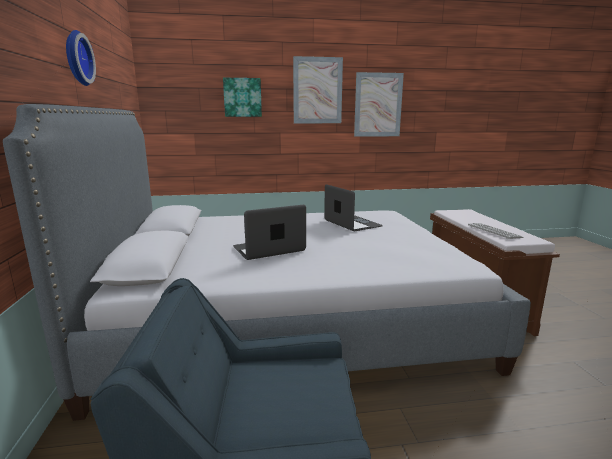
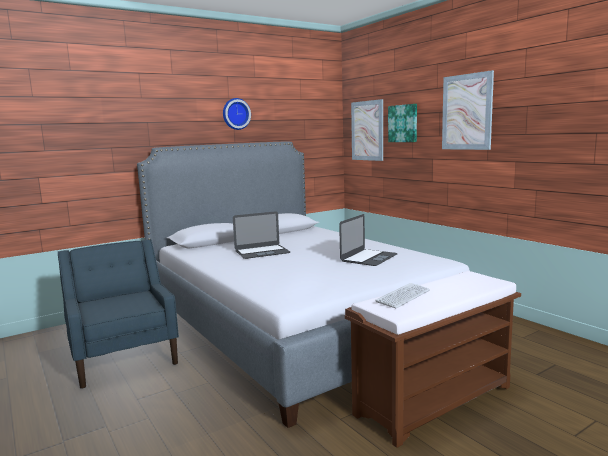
camera: 65 degrees right, 5 degrees down
laptop [233,205,306,260] -> laptop turned 120 degrees clockwise [233,211,290,259]
picture [354,72,404,137] -> picture moved to [351,99,383,161]

